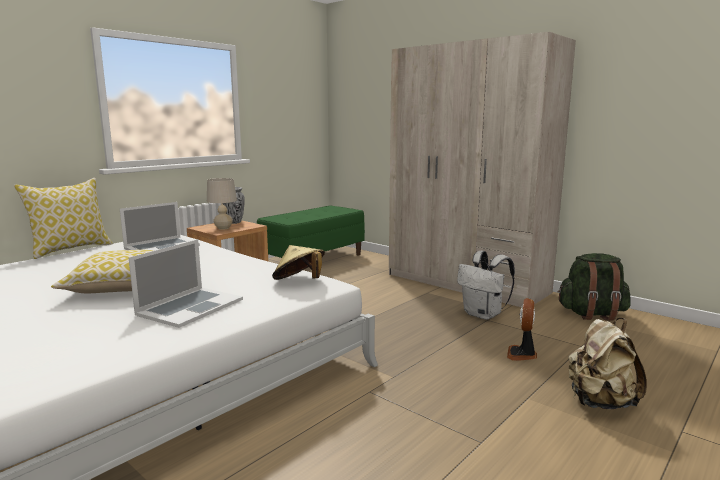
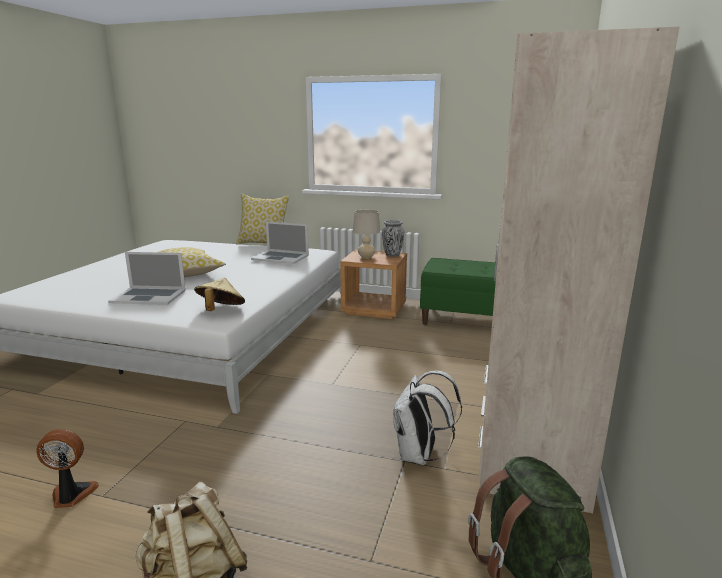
camera: 65 degrees right, 5 degrees up
fan [507,298,537,361] -> fan moved to [36,429,99,508]

